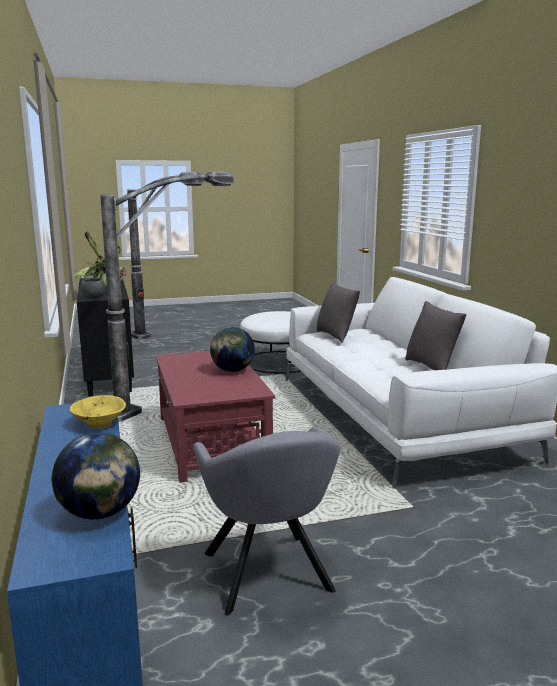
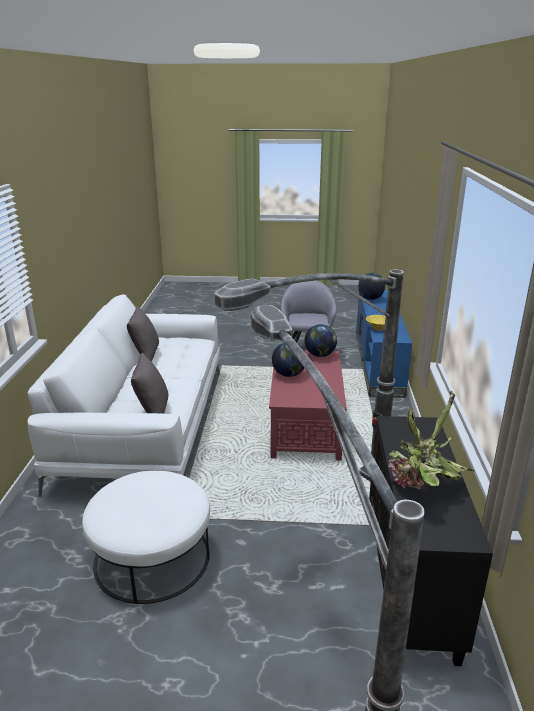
camera: 160 degrees left, 10 degrees up
grey bowl [80,278,106,298] -> none
none -> globe [304,324,337,357]

